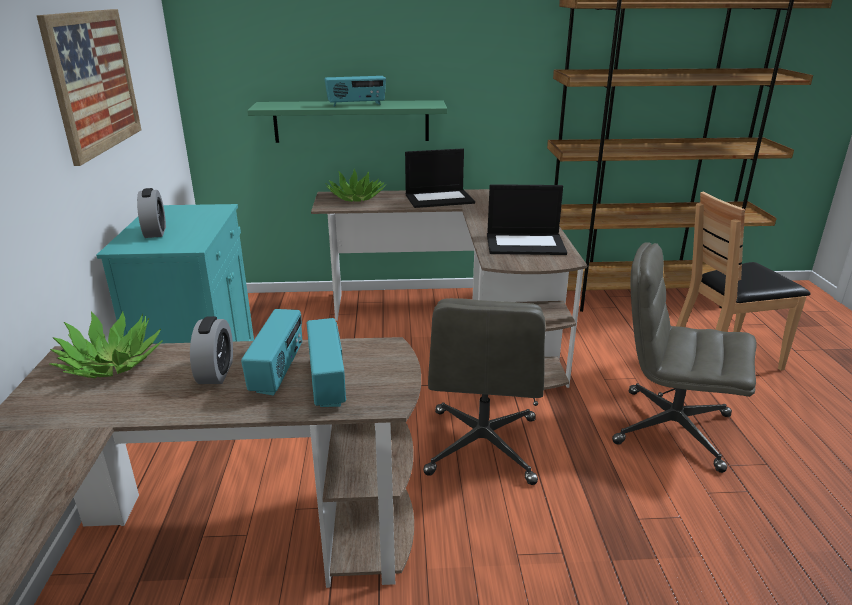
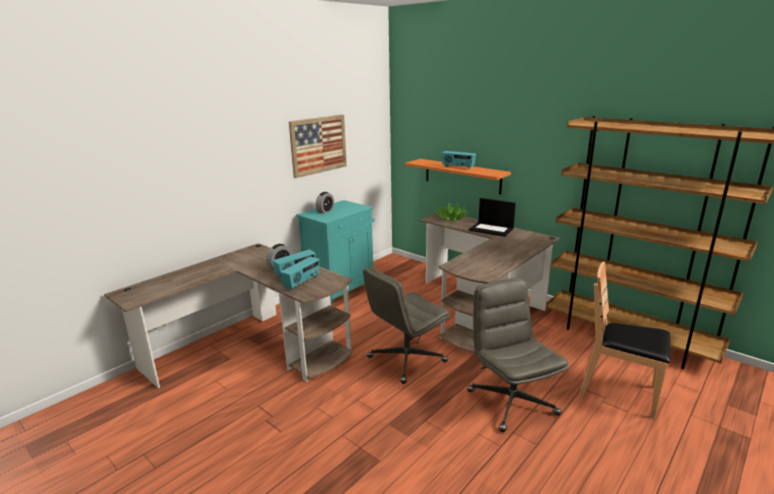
camera: 45 degrees right, 5 degrees down
potted plant [50,311,163,378] -> none
green shelf [247,100,447,143] -> orange shelf [405,159,511,194]
laptop [487,184,567,255] -> none

